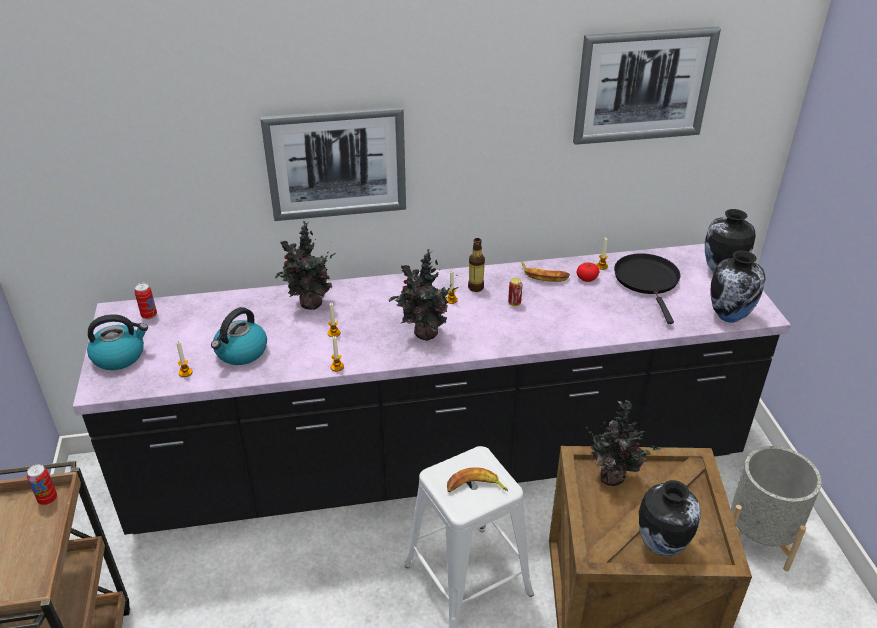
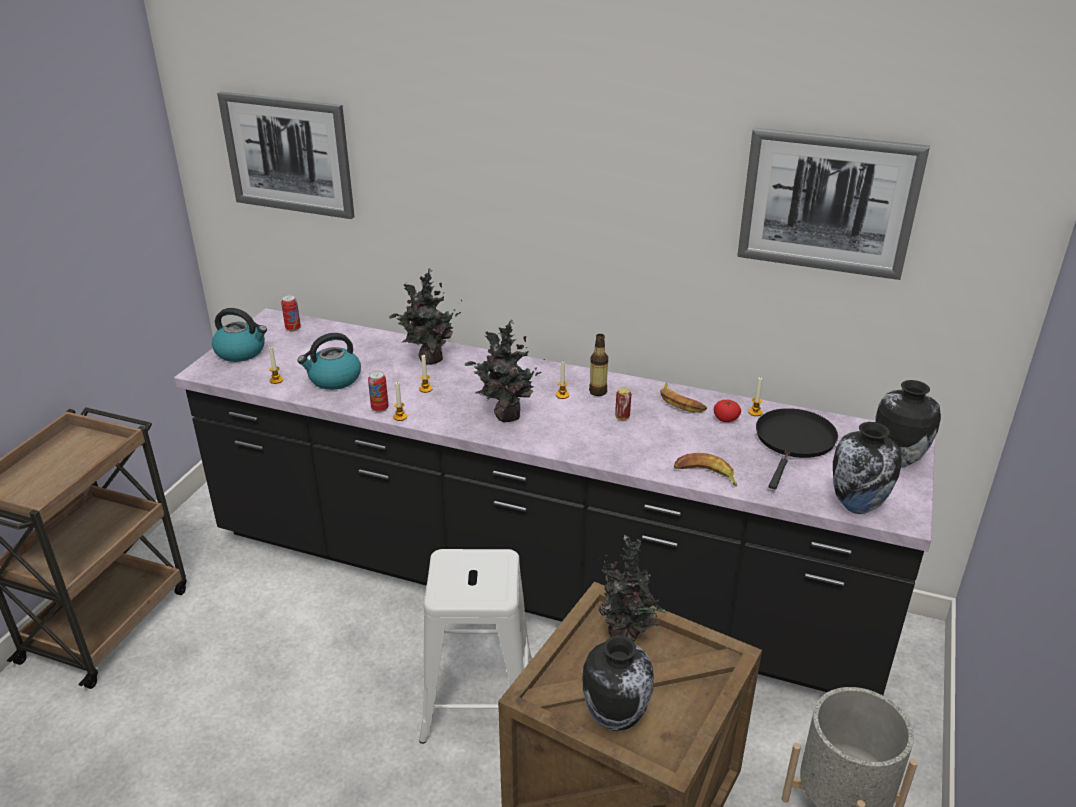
camera: 30 degrees right, 5 degrees down
can [27,464,57,505] -> can moved to [368,371,389,412]
picture [260,106,406,221] -> picture moved to [217,92,354,219]
banana [447,467,508,492] -> banana moved to [674,453,737,487]

